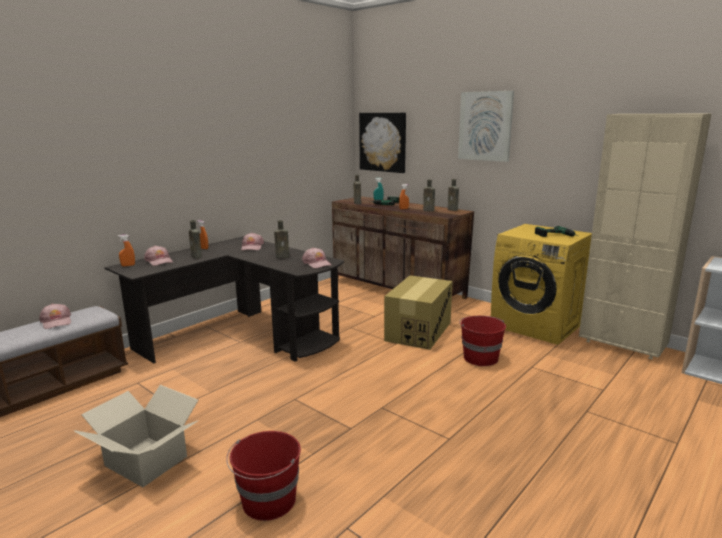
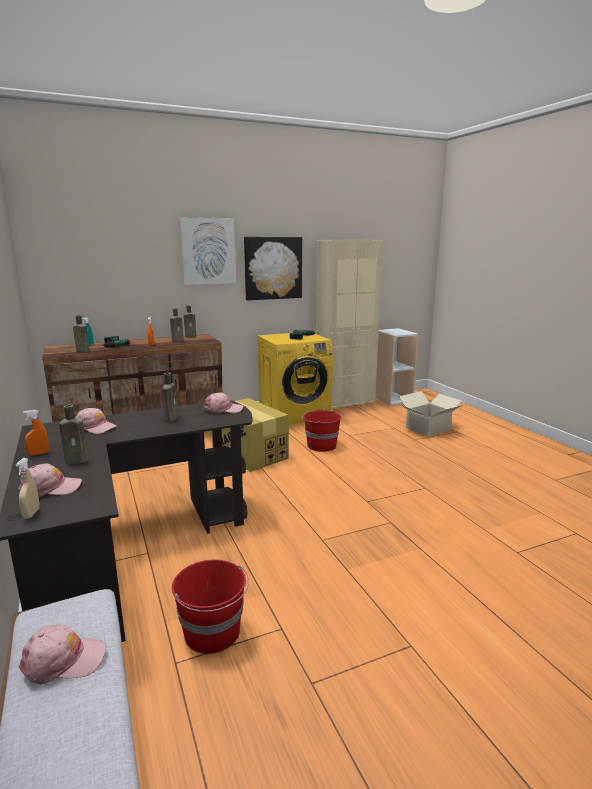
camera: 65 degrees left, 0 degrees up
cardboard box [74,385,198,487] -> cardboard box moved to [399,391,463,437]
orange spray bottle [118,235,135,266] -> beige spray bottle [16,458,40,519]
red bucket [226,431,301,521] -> red bucket moved to [172,559,249,654]
picture [359,113,406,173] -> picture moved to [244,237,302,300]

